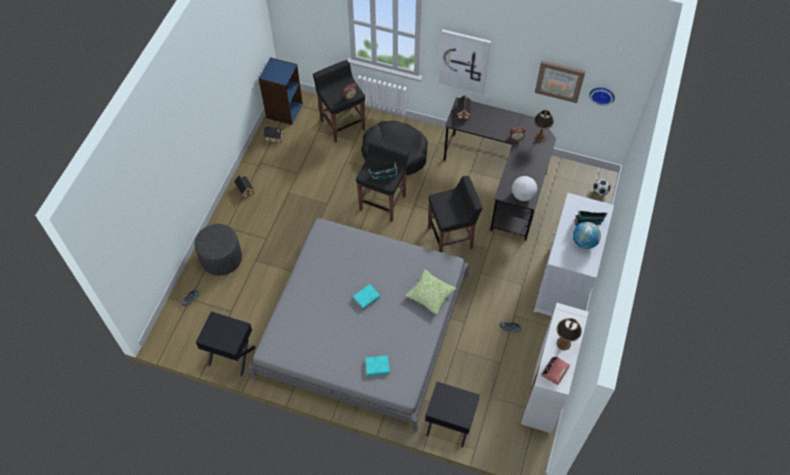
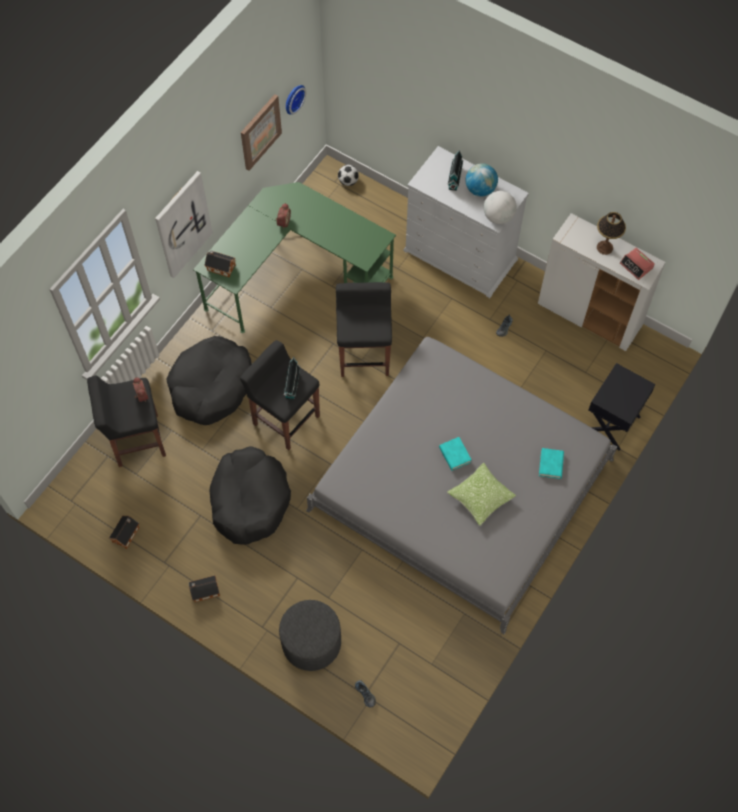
camera: 75 degrees left, 5 degrees up
black nightstand [196,311,255,376] -> none
blue bookcase [258,57,303,125] -> none
pillow [405,269,456,315] -> pillow moved to [447,463,516,525]
black desk [443,97,556,241] -> green desk [193,182,396,333]
globe [512,176,537,201] -> globe moved to [483,191,517,224]
table lamp [534,110,554,143] -> none
none -> black dog bed [210,446,291,545]

